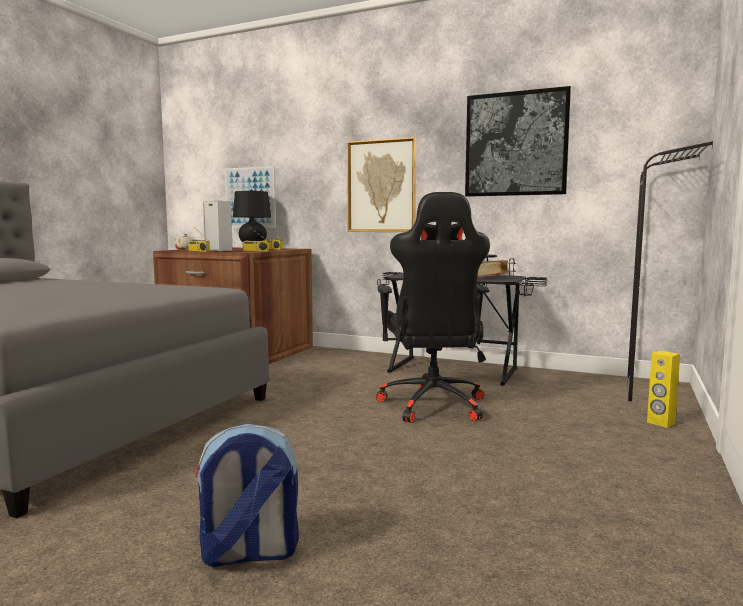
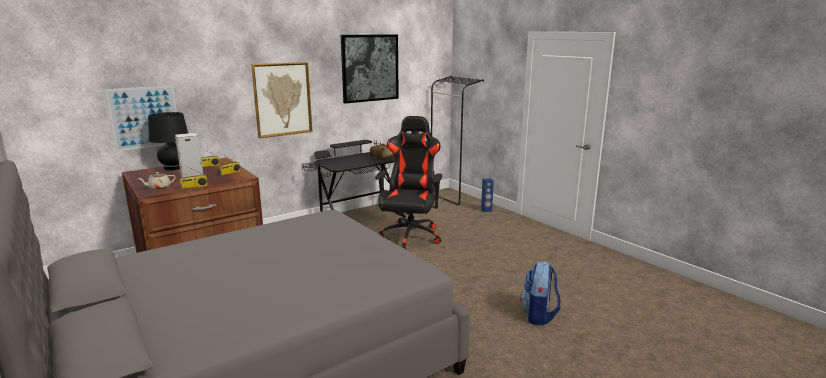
camera: 60 degrees left, 10 degrees up
black office chair [376,192,490,423] -> black office chair turned 105 degrees counterclockwise [375,116,442,250]
yellow speaker [647,351,680,428] -> blue speaker [481,178,494,212]

